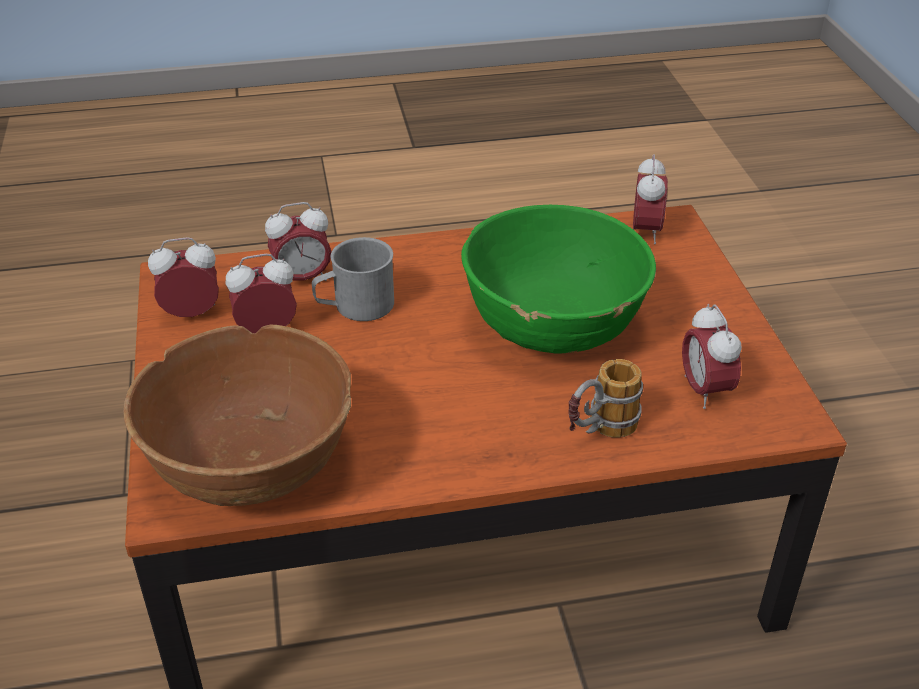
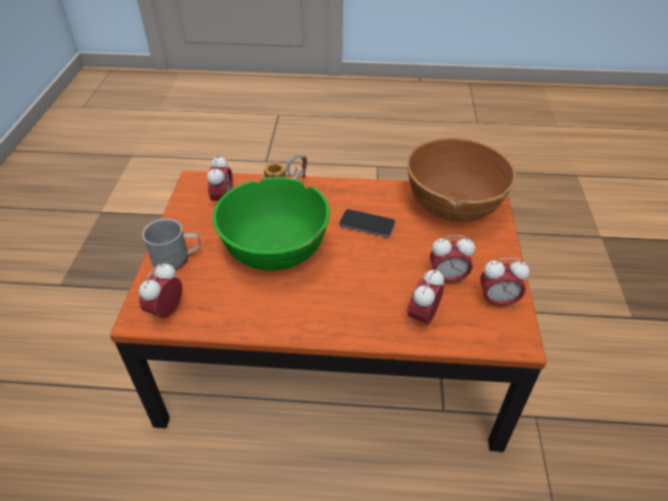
camera: 165 degrees left, 5 degrees up
alarm clock [265,202,331,281] -> alarm clock turned 60 degrees counterclockwise [407,269,444,326]
grey mug [312,237,394,321] -> grey mug moved to [142,218,200,270]
none -> phone [339,209,395,237]

